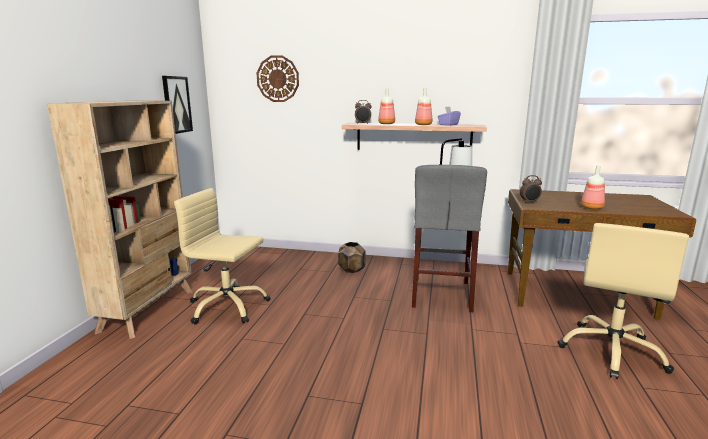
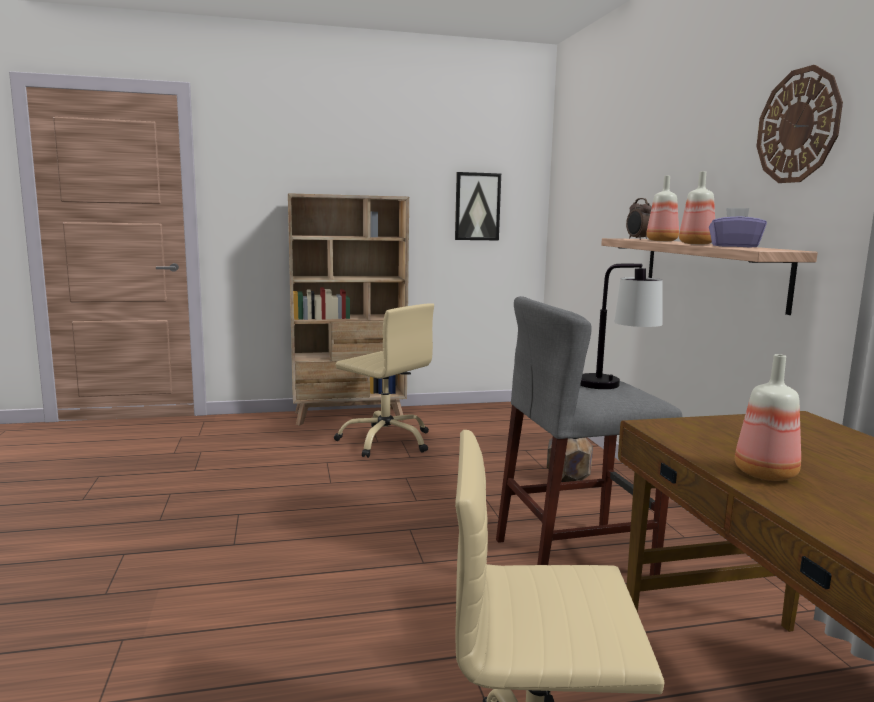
camera: 65 degrees right, 5 degrees down
beige office chair [174,188,271,325] -> beige office chair turned 135 degrees clockwise [334,303,434,458]
wall clock [257,55,299,102] -> wall clock moved to [756,65,843,183]
alarm clock [520,175,542,203] -> none

